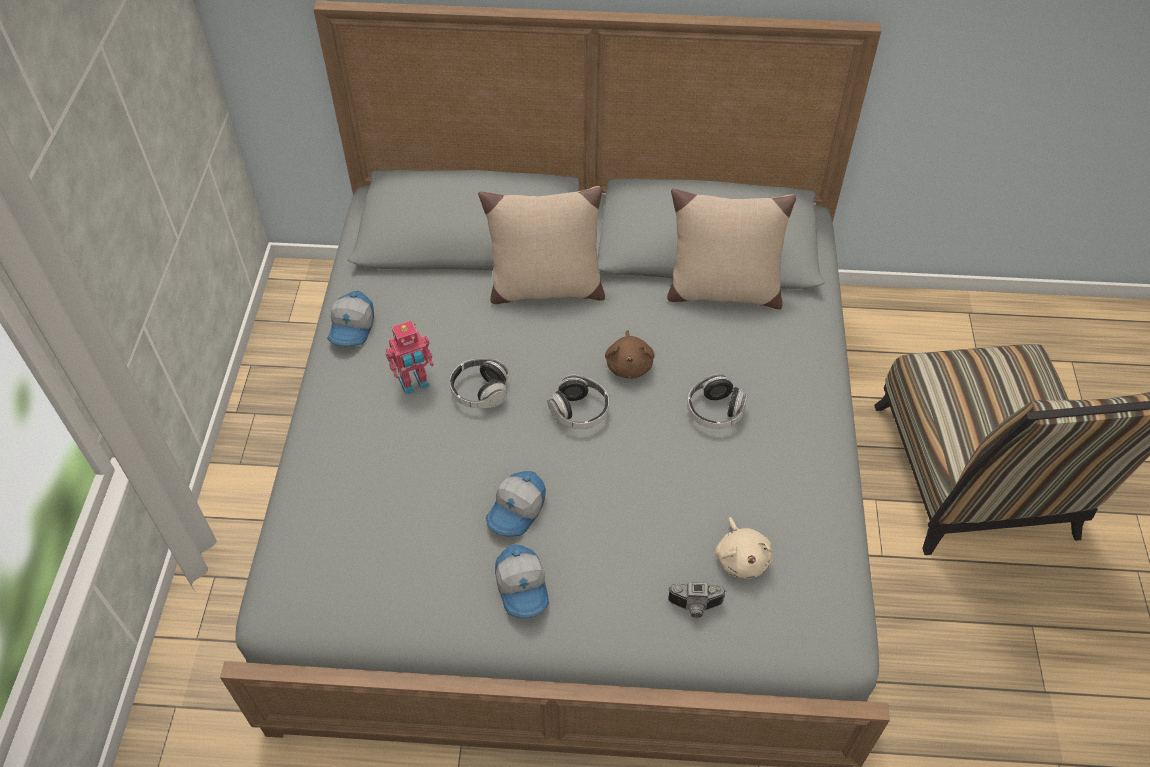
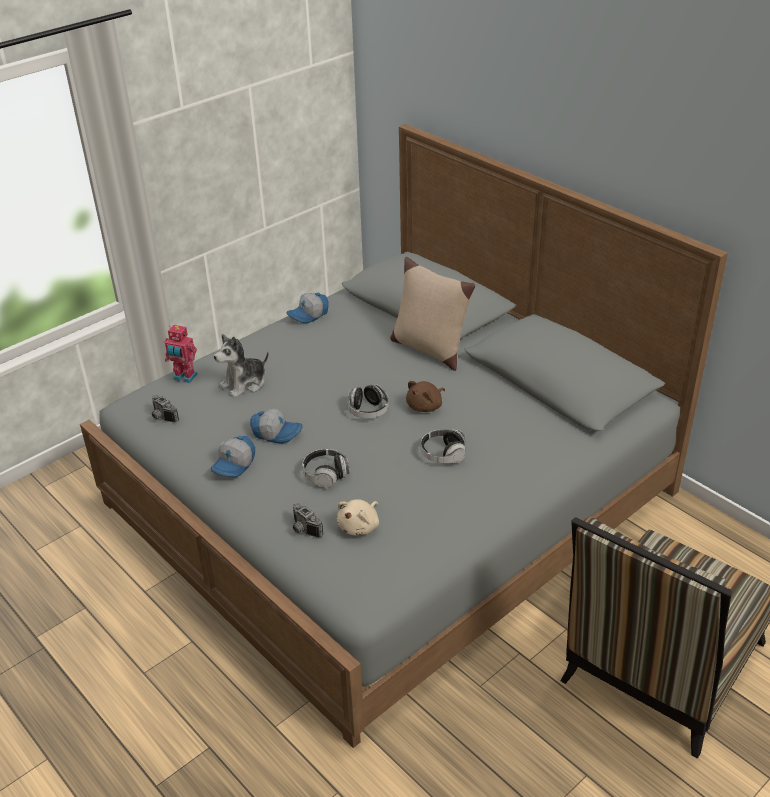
camera: 45 degrees right, 15 degrees down
toy robot [386,321,434,395] -> toy robot moved to [165,325,198,383]
headphones [450,358,509,408] -> headphones moved to [303,449,350,488]
cap [486,471,546,536] -> cap turned 150 degrees counterclockwise [250,408,302,444]
beige pillow [667,189,796,309] -> none
none -> camera [152,395,179,423]
none -> plush toy [214,334,269,398]

